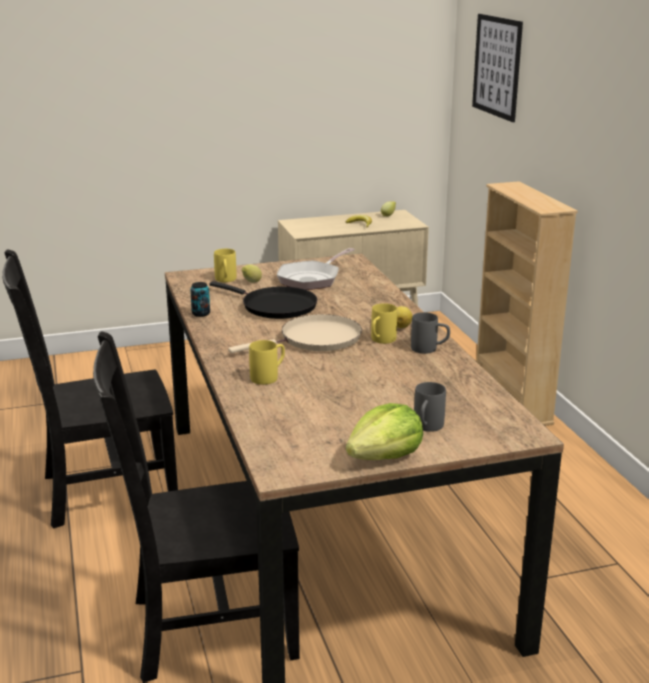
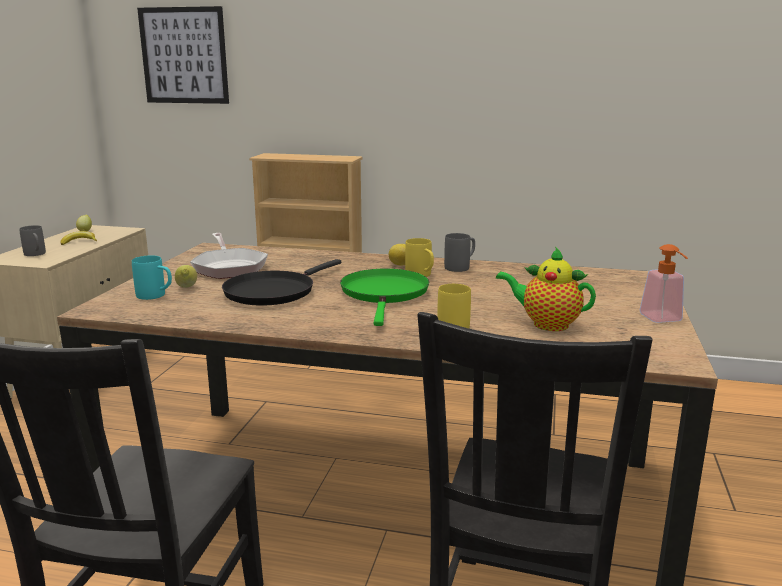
camera: 60 degrees left, 5 degrees down
can [190,282,210,317] -> none
black frying pan [209,281,317,319] -> black frying pan turned 150 degrees clockwise [222,259,341,306]
yellow mug [214,249,236,282] -> turquoise mug [132,255,172,300]
beige frying pan [228,314,362,353] -> green frying pan [340,269,429,326]
lettuce [346,403,423,460] -> soap dispenser [640,244,688,323]
grey mug [414,382,446,432] -> grey mug moved to [19,225,46,256]
none -> teapot [496,247,596,331]

